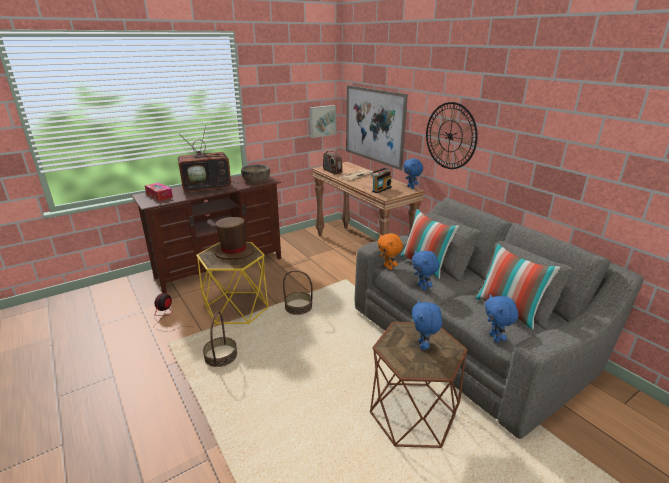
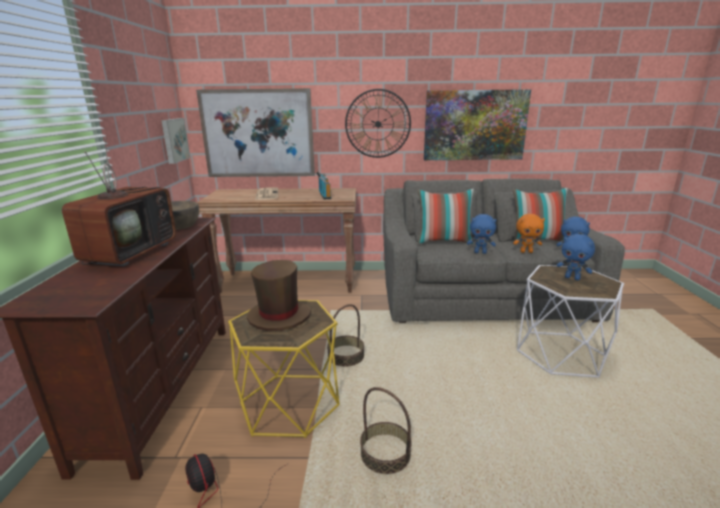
camera: 55 degrees left, 5 degrees down
tissue box [145,182,173,201] -> none
radio [323,151,343,175] -> none
brown side table [370,322,468,448] -> white side table [517,265,624,378]
orange plush toy [377,233,403,270] -> orange plush toy moved to [513,214,545,253]
blue plush toy [403,158,423,189] -> none
none -> picture [424,89,531,160]

